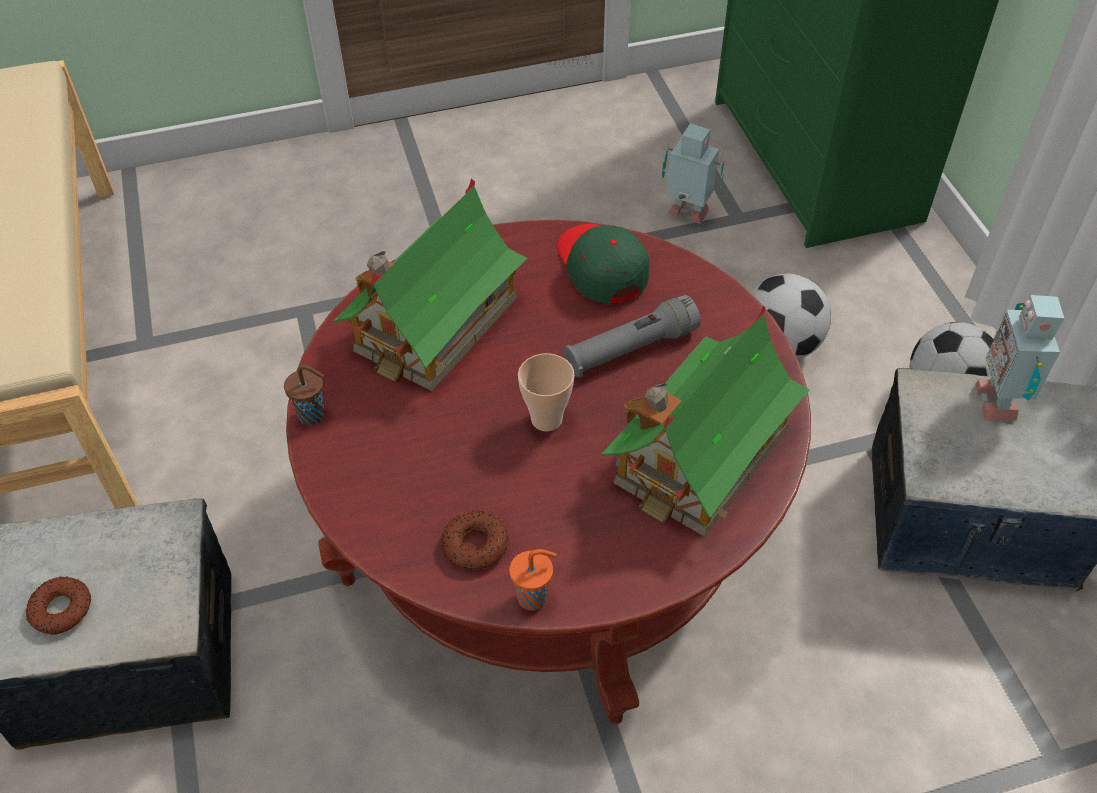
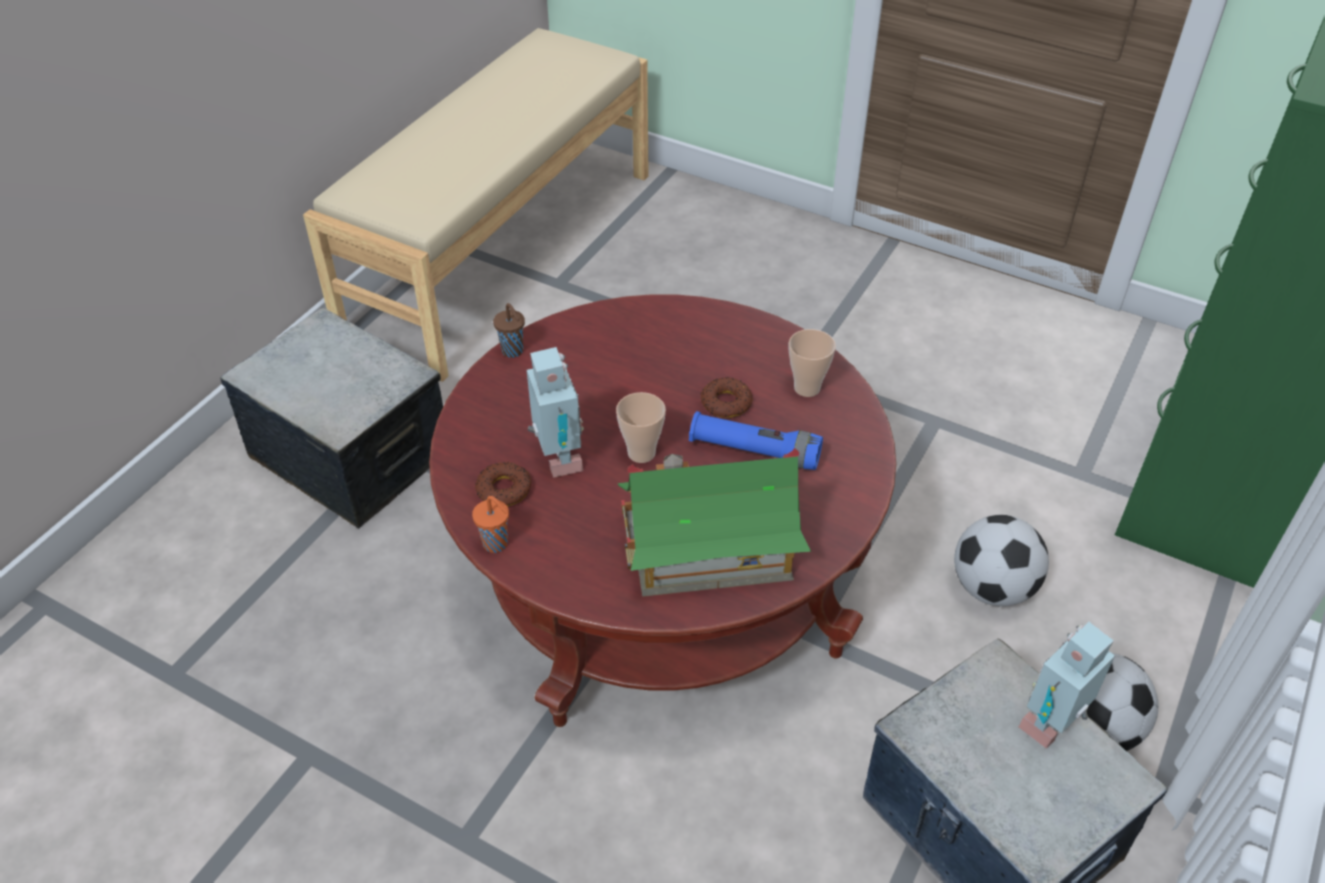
camera: 45 degrees right, 5 degrees down
donut [26,576,91,635] -> donut moved to [701,377,753,418]
toy house [333,179,527,391] -> none
green cap [557,224,649,304] -> cup [789,329,836,397]
grey flashlight [563,295,701,378] -> blue flashlight [689,411,823,470]
toy robot [662,123,724,224] -> toy robot moved to [527,347,584,478]

